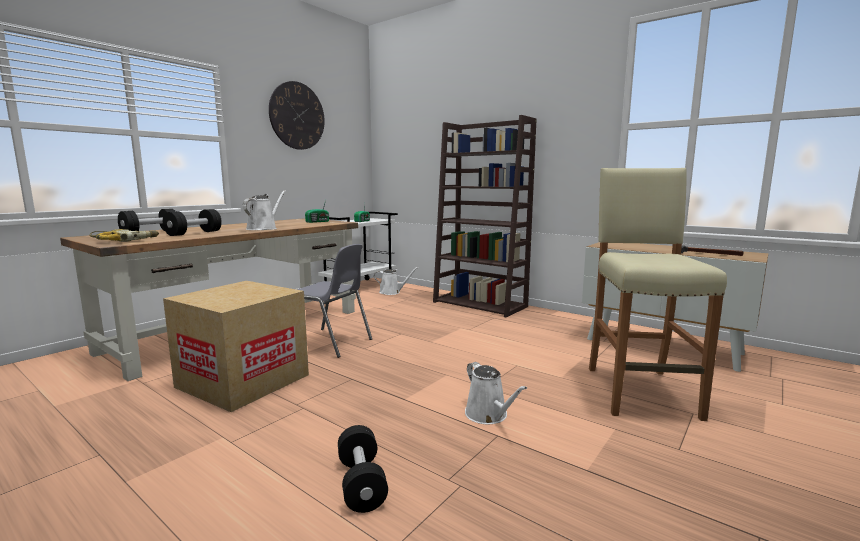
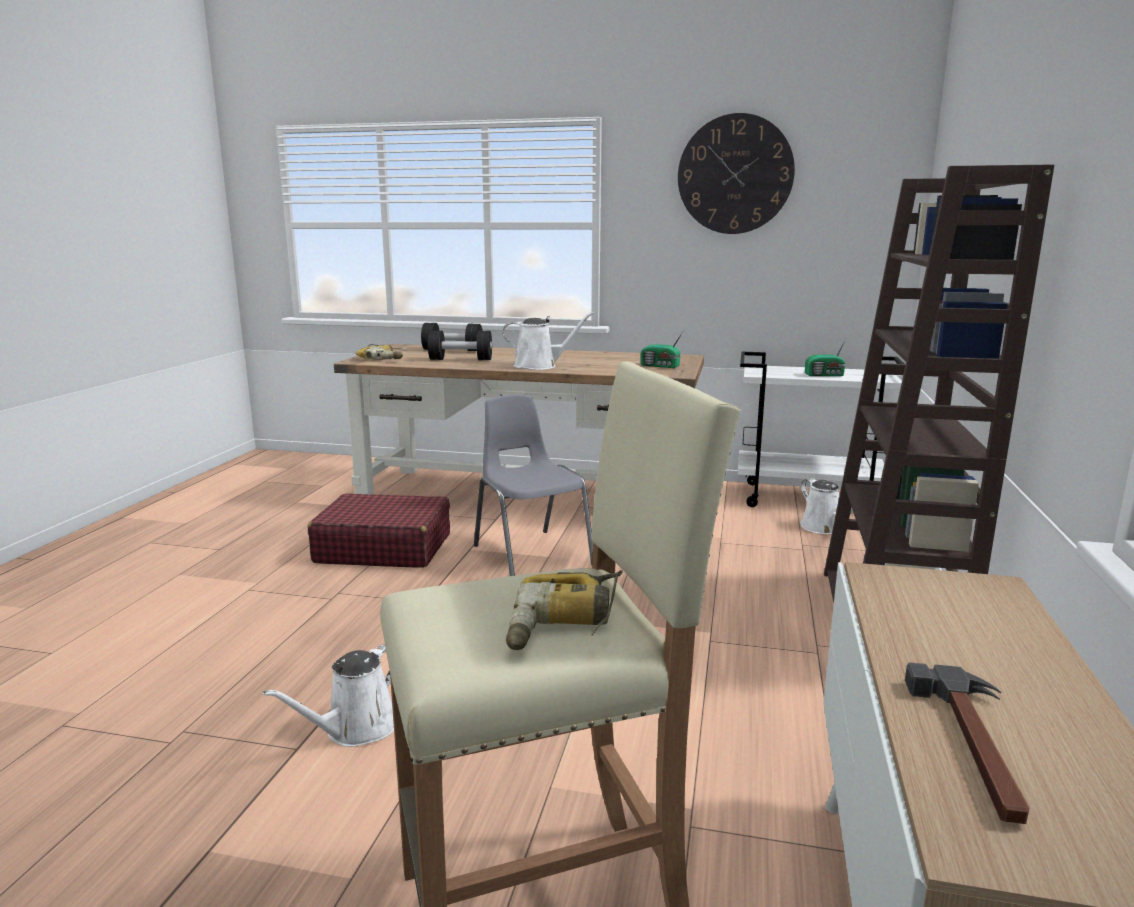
camera: 65 degrees right, 5 degrees up
cardboard box [163,281,309,412] -> red suitcase [308,493,450,568]
grey chair [296,244,372,358] -> grey chair turned 150 degrees clockwise [474,394,593,576]
black dumbbell [338,425,388,513] -> none
none -> power drill [506,570,623,650]

